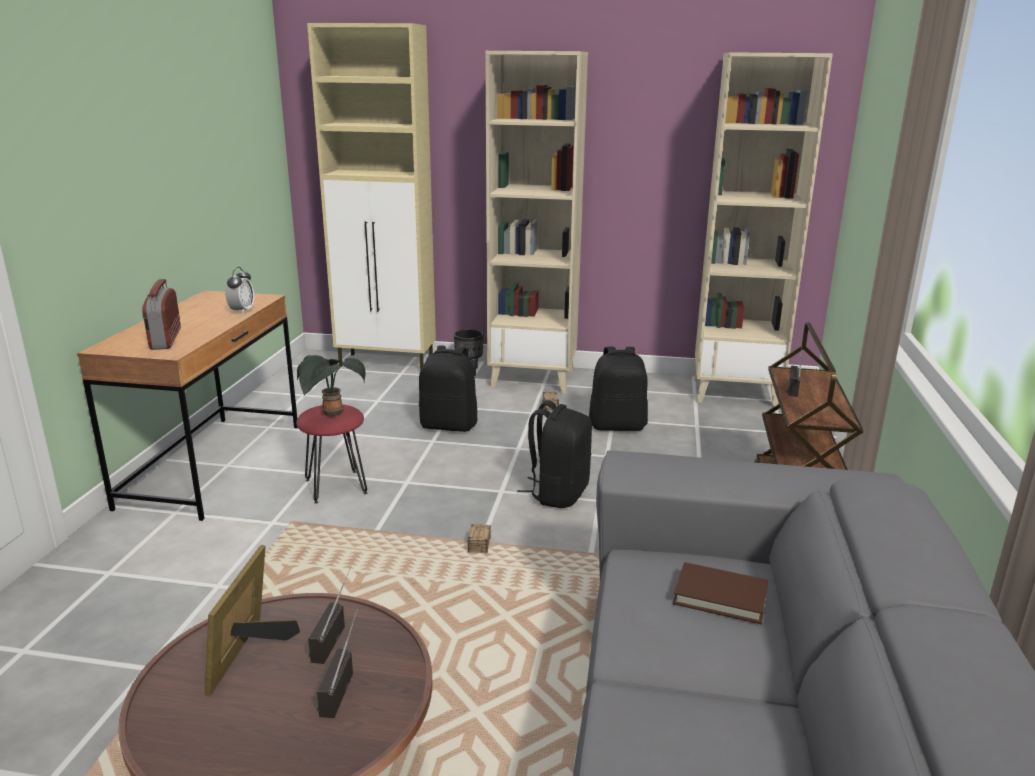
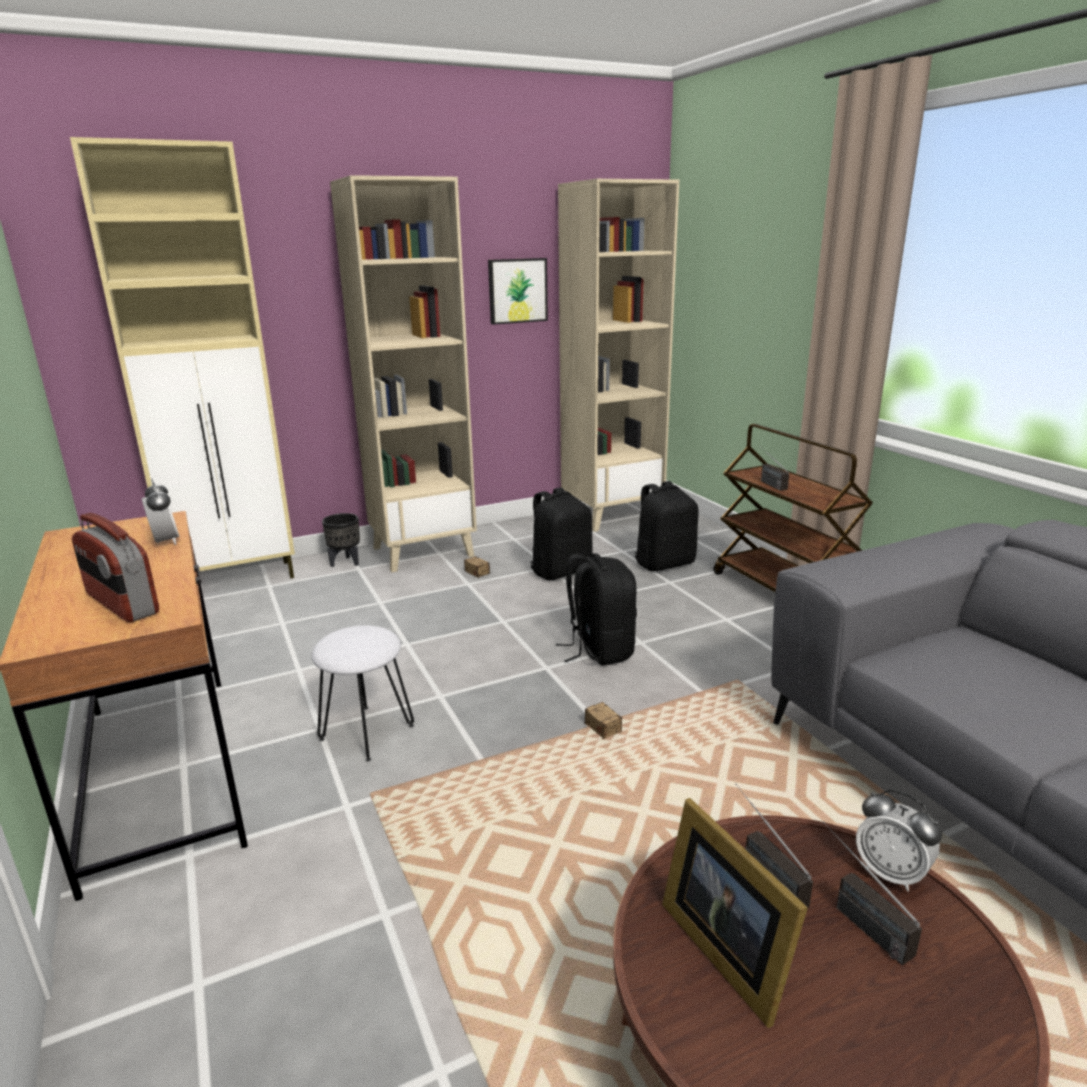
camera: 35 degrees left, 0 degrees up
red stool [296,404,367,504] -> white stool [312,625,414,762]
potted plant [297,355,365,417] -> none
black backpack [419,345,478,432] -> black backpack moved to [635,481,698,571]
brown book [673,562,769,624] -> none
none -> picture [488,258,548,325]
none -> alarm clock [856,789,942,891]

